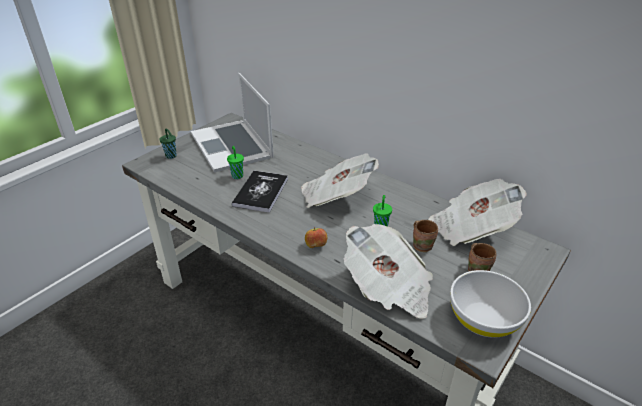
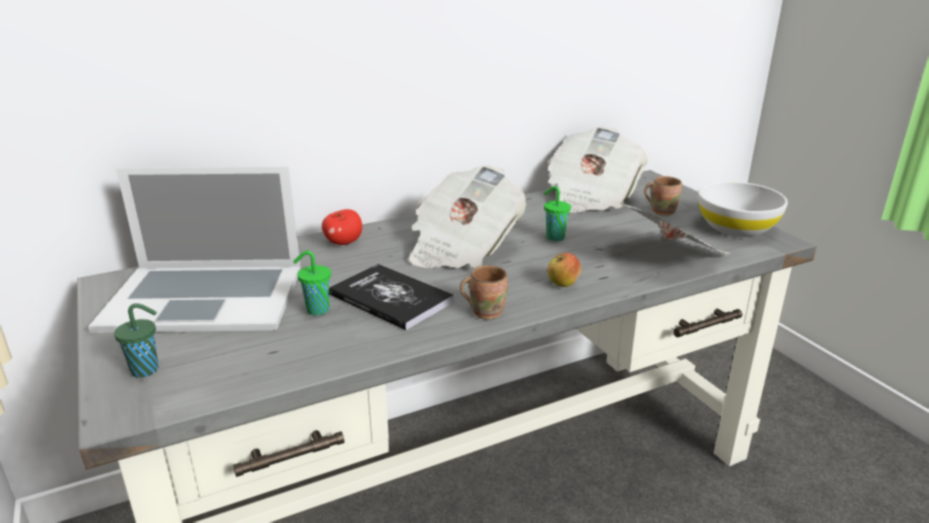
camera: 65 degrees left, 10 degrees down
brown mug [413,220,438,252] -> brown mug moved to [460,265,508,320]
none -> apple [322,209,362,245]

